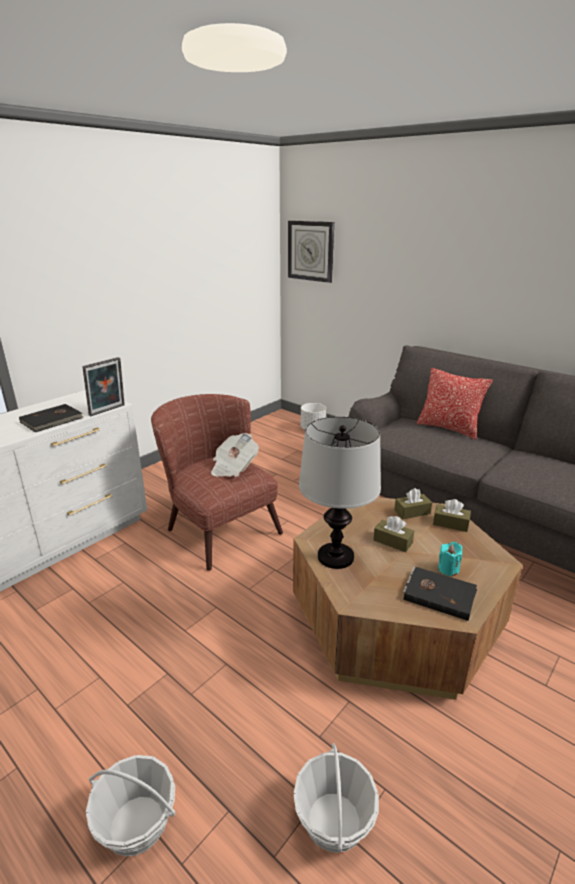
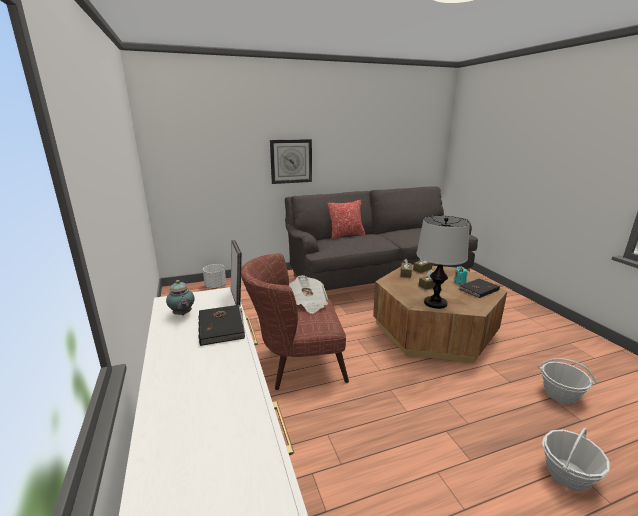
camera: 60 degrees left, 5 degrees down
wall clock [288,220,334,283] -> wall clock moved to [270,139,312,184]
none -> teapot [166,280,195,315]

